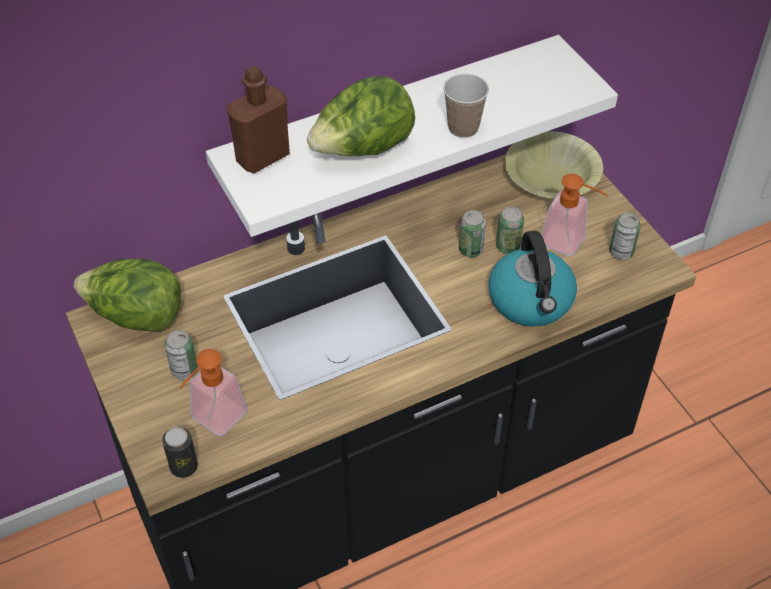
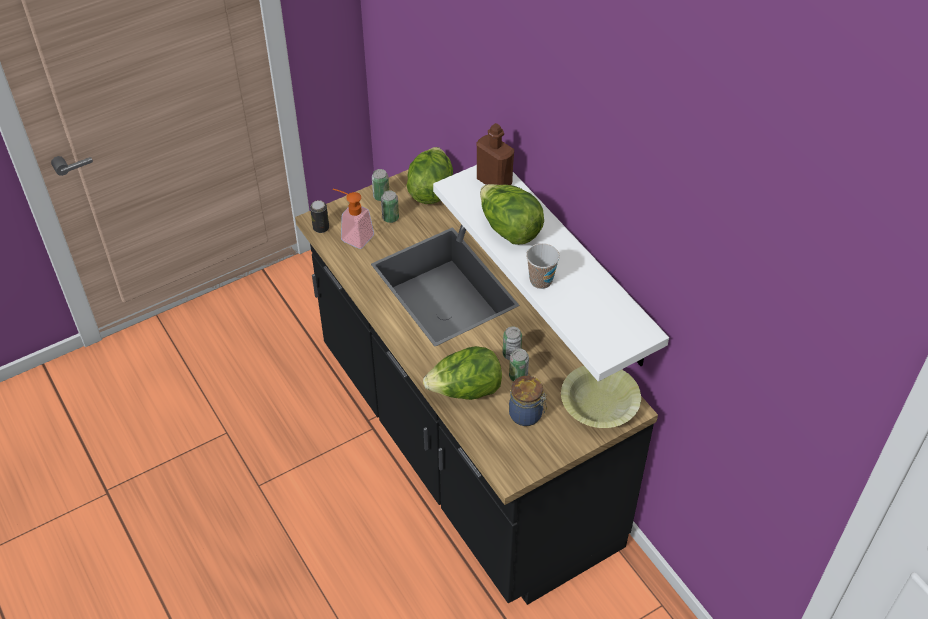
camera: 85 degrees right, 0 degrees up
kettle [488,231,577,326] -> lettuce [423,346,502,400]
soap dispenser [542,174,608,256] -> jar [509,376,547,426]
can [609,212,641,260] -> can moved to [372,169,389,201]

